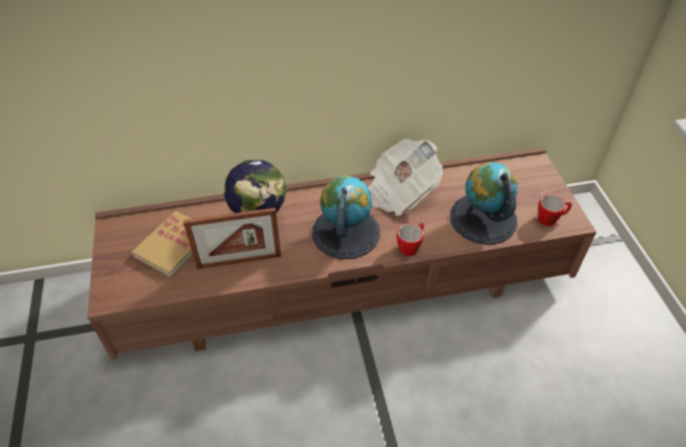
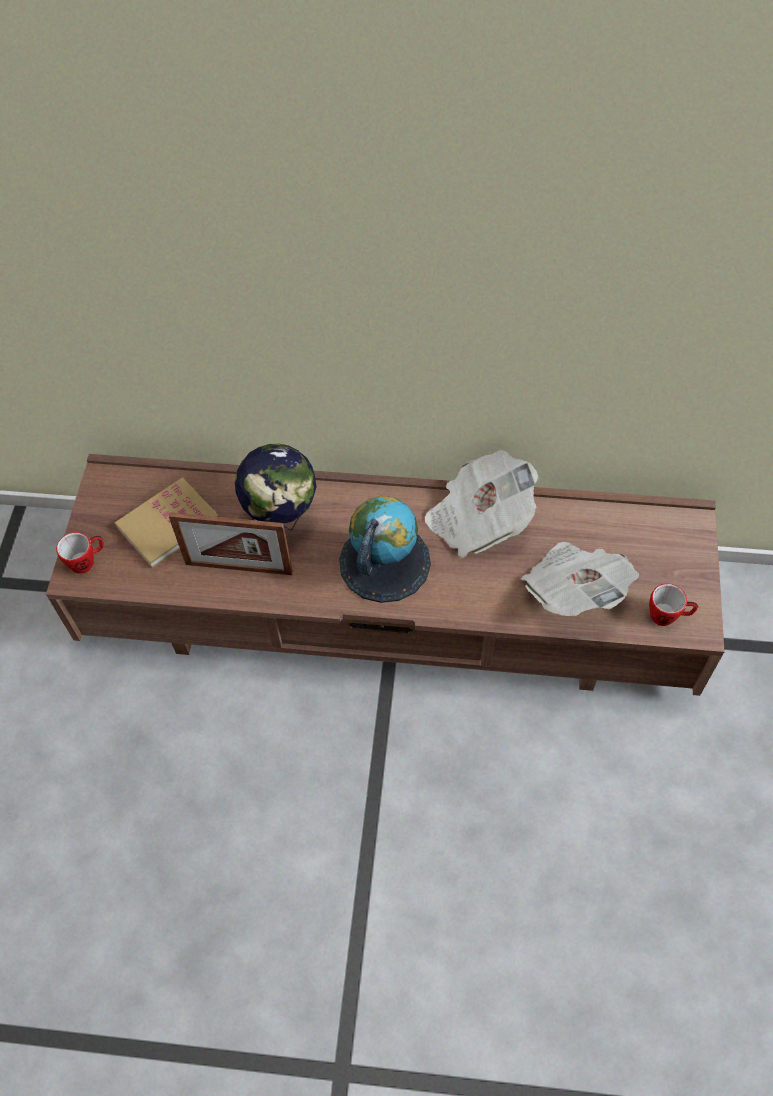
camera: 20 degrees right, 10 degrees up
mug [397,223,424,257] -> mug moved to [56,532,104,574]
globe [450,162,517,245] -> newspaper [521,542,639,616]

